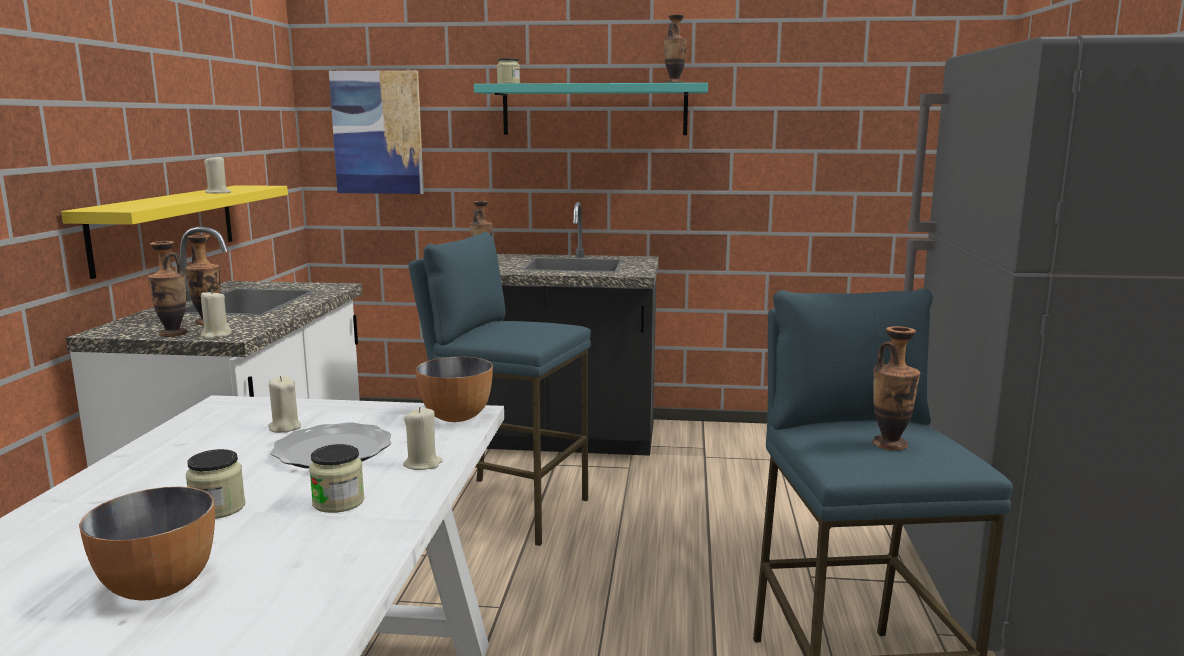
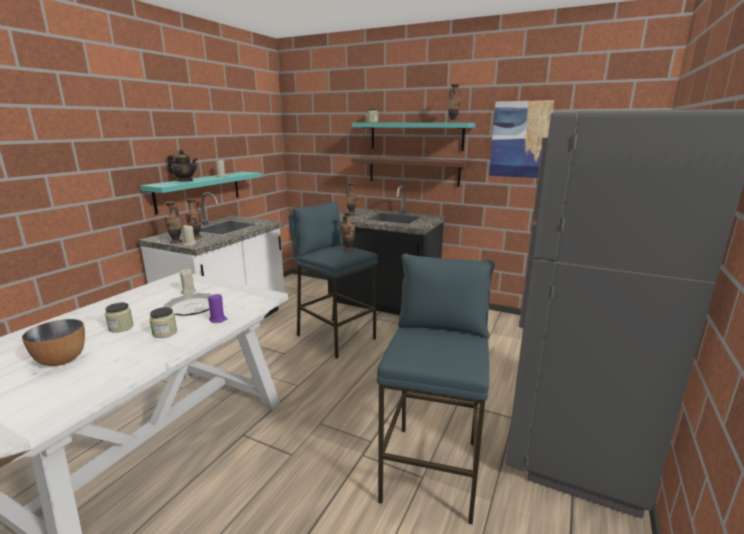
camera: 20 degrees right, 5 degrees up
yellow shelf [61,185,288,279] -> turquoise shelf [140,172,262,215]
picture [329,70,424,194] -> picture moved to [489,100,554,178]
beige candle [403,407,443,470] -> purple candle [208,294,228,323]
bowl [416,357,493,422] -> none
vase [872,326,920,450] -> vase moved to [341,212,355,251]
none -> teapot [167,149,198,181]
none -> brown shelf [351,157,471,187]

